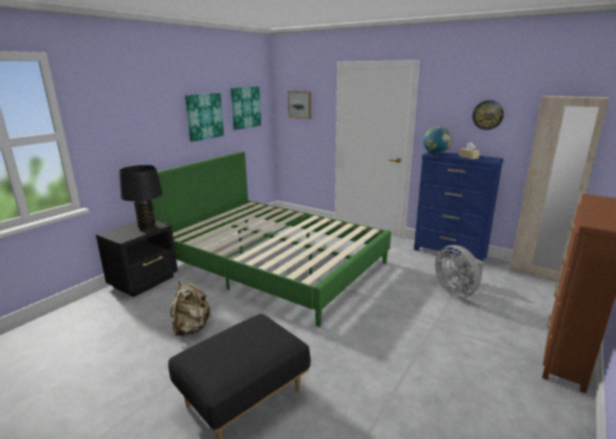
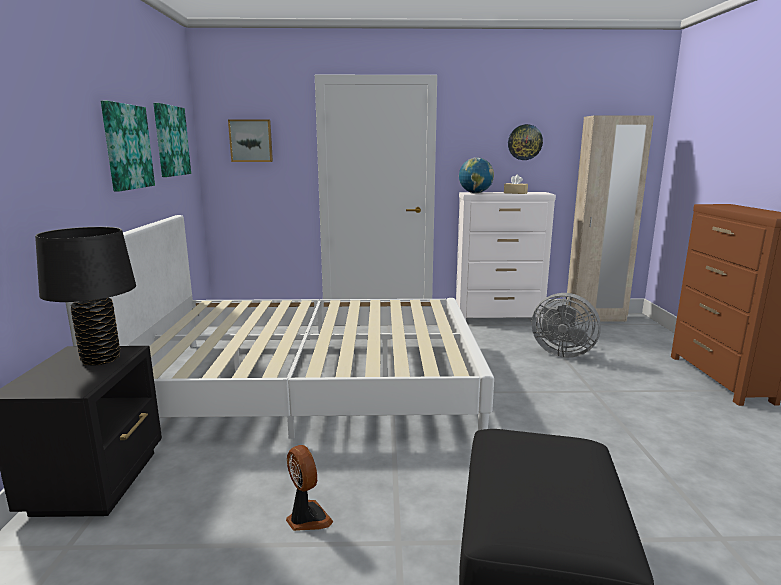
camera: 35 degrees left, 5 degrees down
green bed [152,151,391,326] -> white bed [65,215,494,439]
beige backpack [170,281,212,337] -> fan [286,445,333,531]
blue dresser [414,152,503,262] -> white dresser [456,192,556,323]

